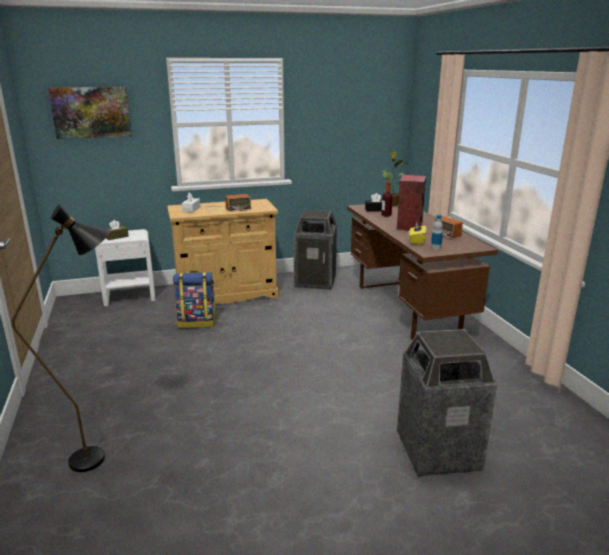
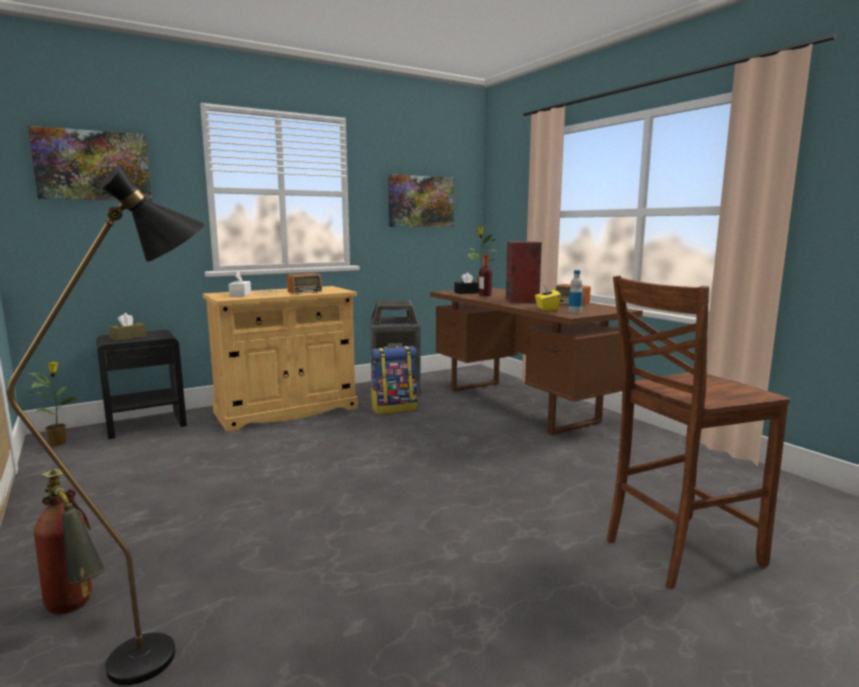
camera: 15 degrees left, 10 degrees down
white nightstand [95,229,155,306] -> black nightstand [96,330,187,439]
backpack [173,271,216,328] -> backpack moved to [371,346,418,414]
trash can [397,329,497,476] -> brown chair [607,276,790,589]
none -> potted plant [29,362,80,446]
none -> fire extinguisher [34,469,106,614]
none -> picture [388,174,454,227]

